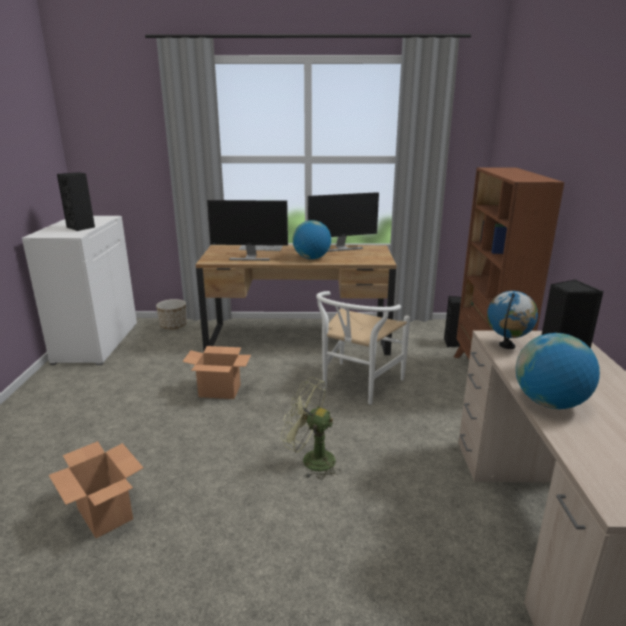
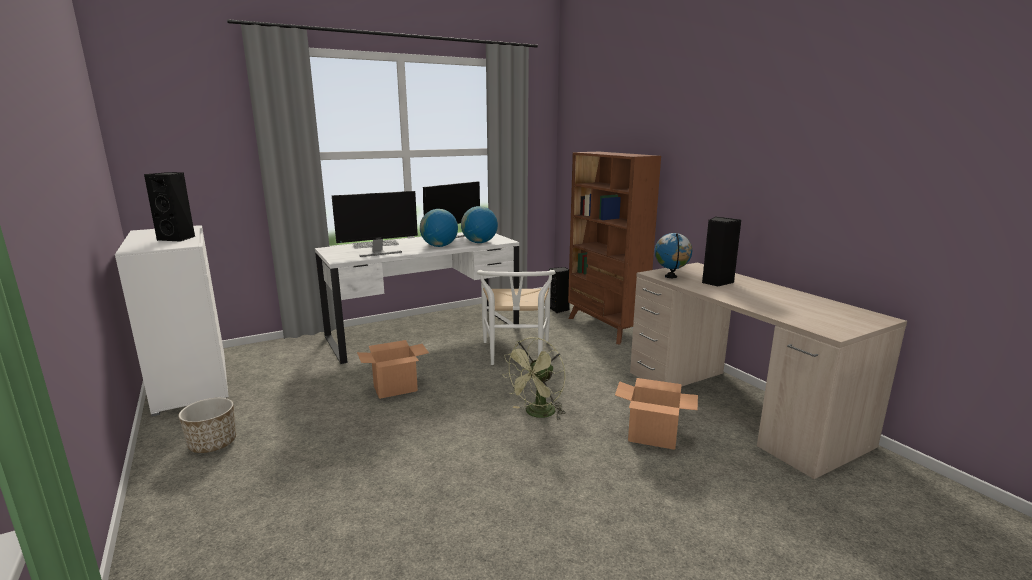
camera: 30 degrees left, 5 degrees down
cardboard box [49,441,144,538] -> cardboard box moved to [615,378,698,450]
planter [156,299,187,330] -> planter moved to [178,398,236,453]
brown desk [196,245,397,355] -> white desk [315,233,519,364]
green fan [281,377,341,480] -> green fan turned 45 degrees counterclockwise [502,337,566,421]
globe [516,333,600,409] -> globe moved to [461,206,498,243]

